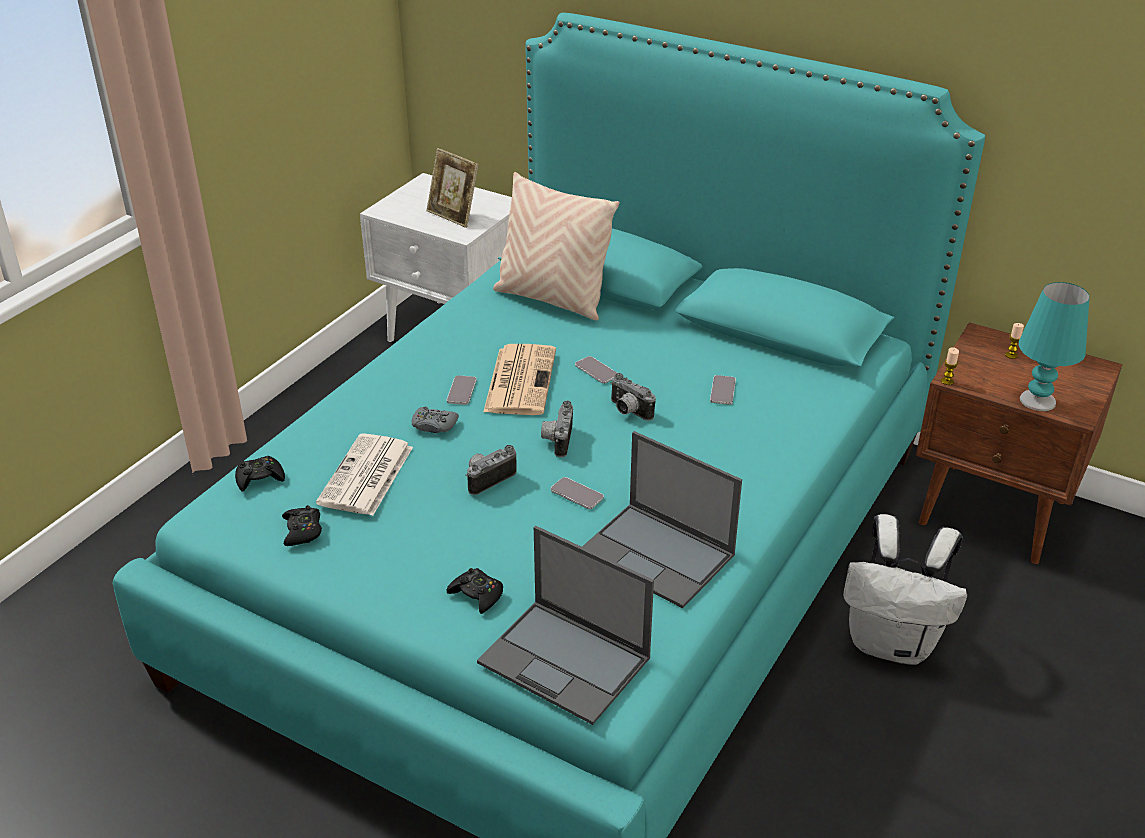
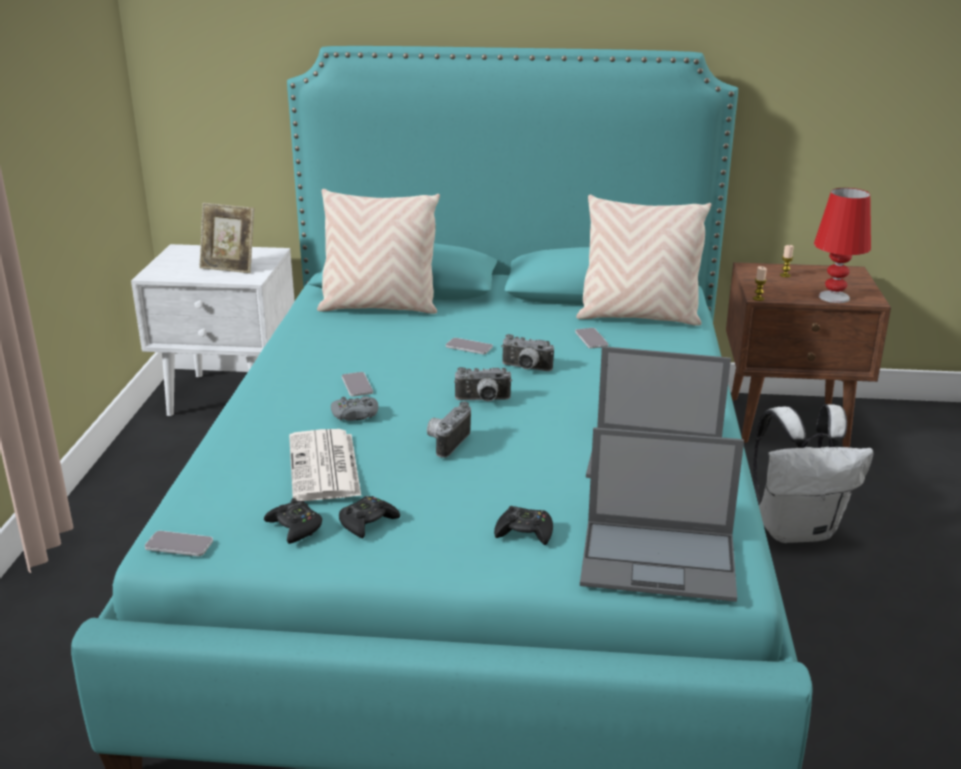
camera: 25 degrees left, 10 degrees down
black game controller [235,456,285,492] -> black game controller moved to [339,496,400,538]
newspaper [483,344,556,415] -> none
camera [541,401,573,457] -> camera turned 75 degrees counterclockwise [454,367,512,401]
phone [551,477,604,509] -> phone moved to [145,531,213,556]
turquoise table lamp [1019,282,1089,411] -> red table lamp [814,188,871,303]
none -> beige pillow [576,195,712,326]

